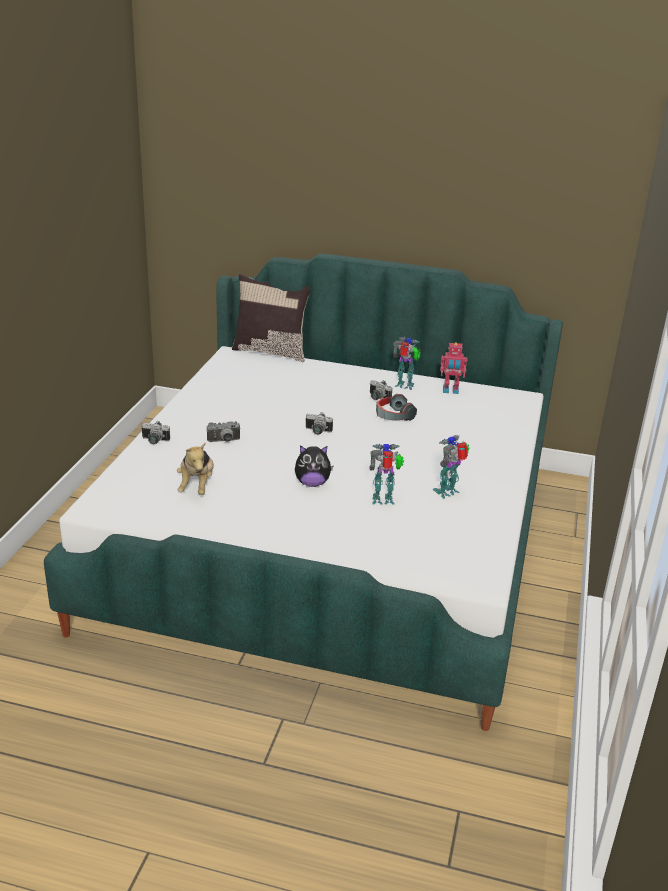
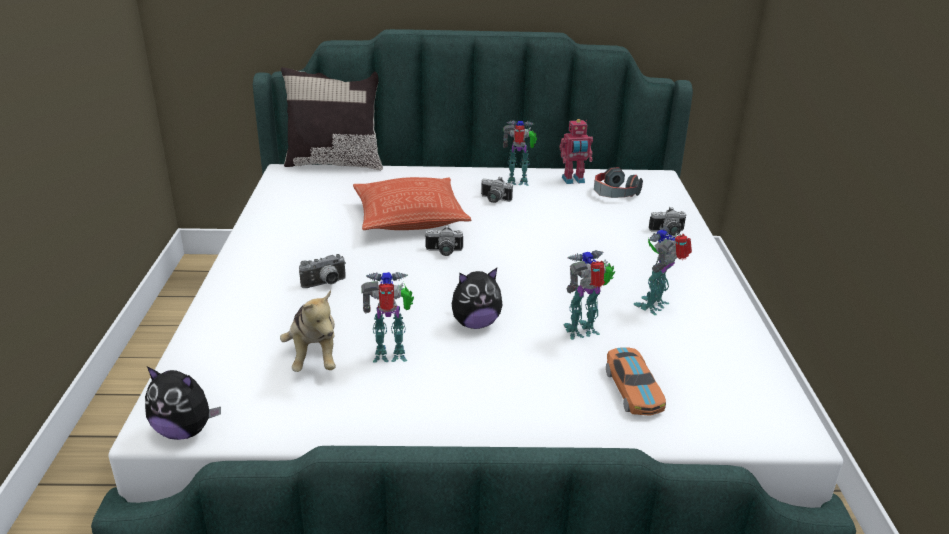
camera: 15 degrees left, 0 degrees up
camera [142,420,170,444] -> camera moved to [649,207,686,236]
headphones [376,394,417,421] -> headphones moved to [594,167,643,198]
none -> plush toy [145,366,221,440]
none -> orange pillow [353,177,471,230]
none -> toy robot [361,272,414,363]
none -> toy car [606,347,666,416]

